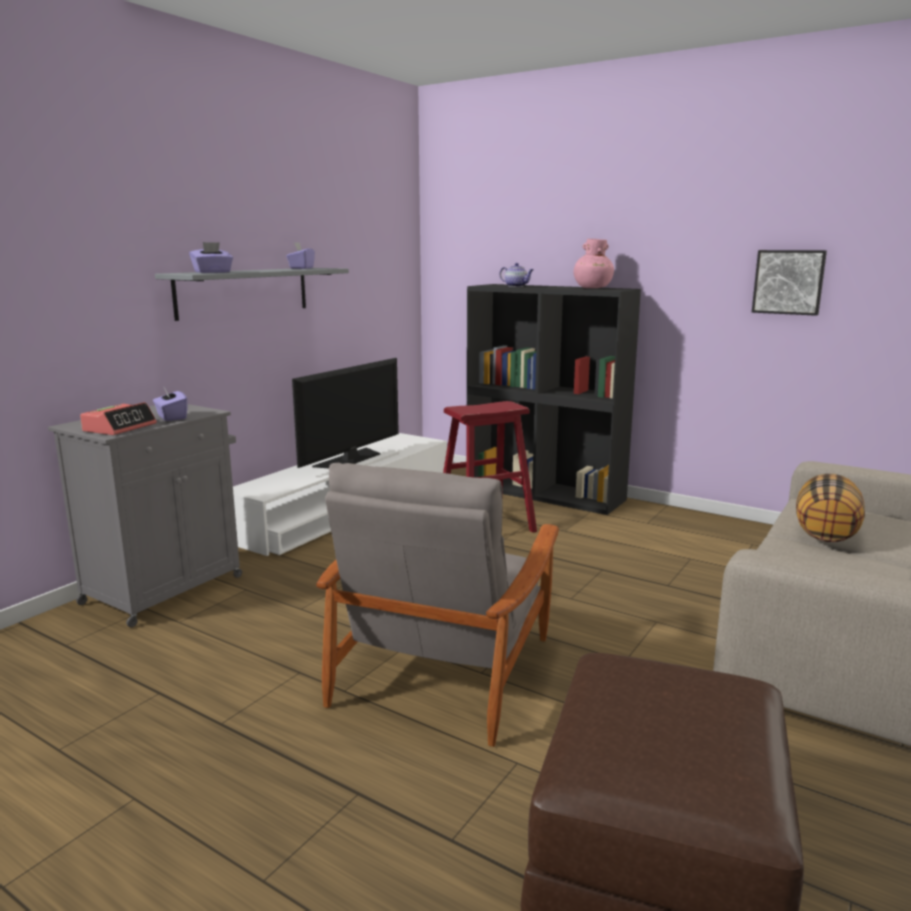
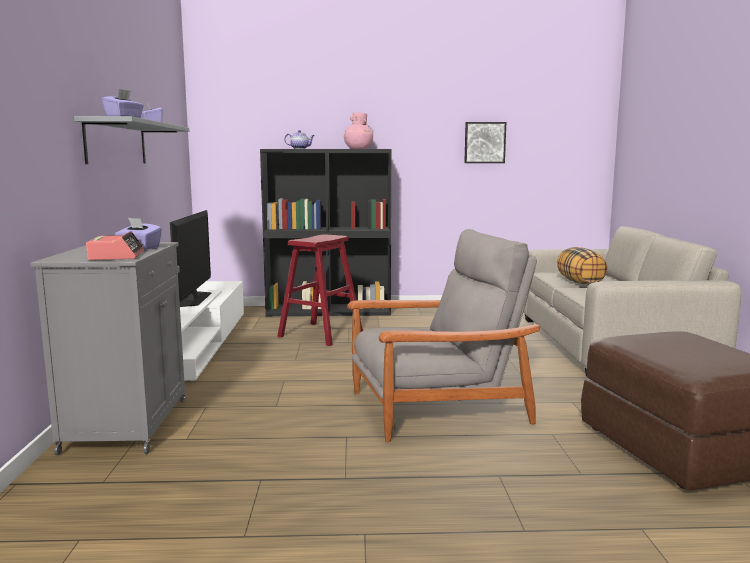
camera: 35 degrees left, 5 degrees down
grey armchair [316,462,559,747] -> grey armchair turned 90 degrees counterclockwise [347,229,540,442]

